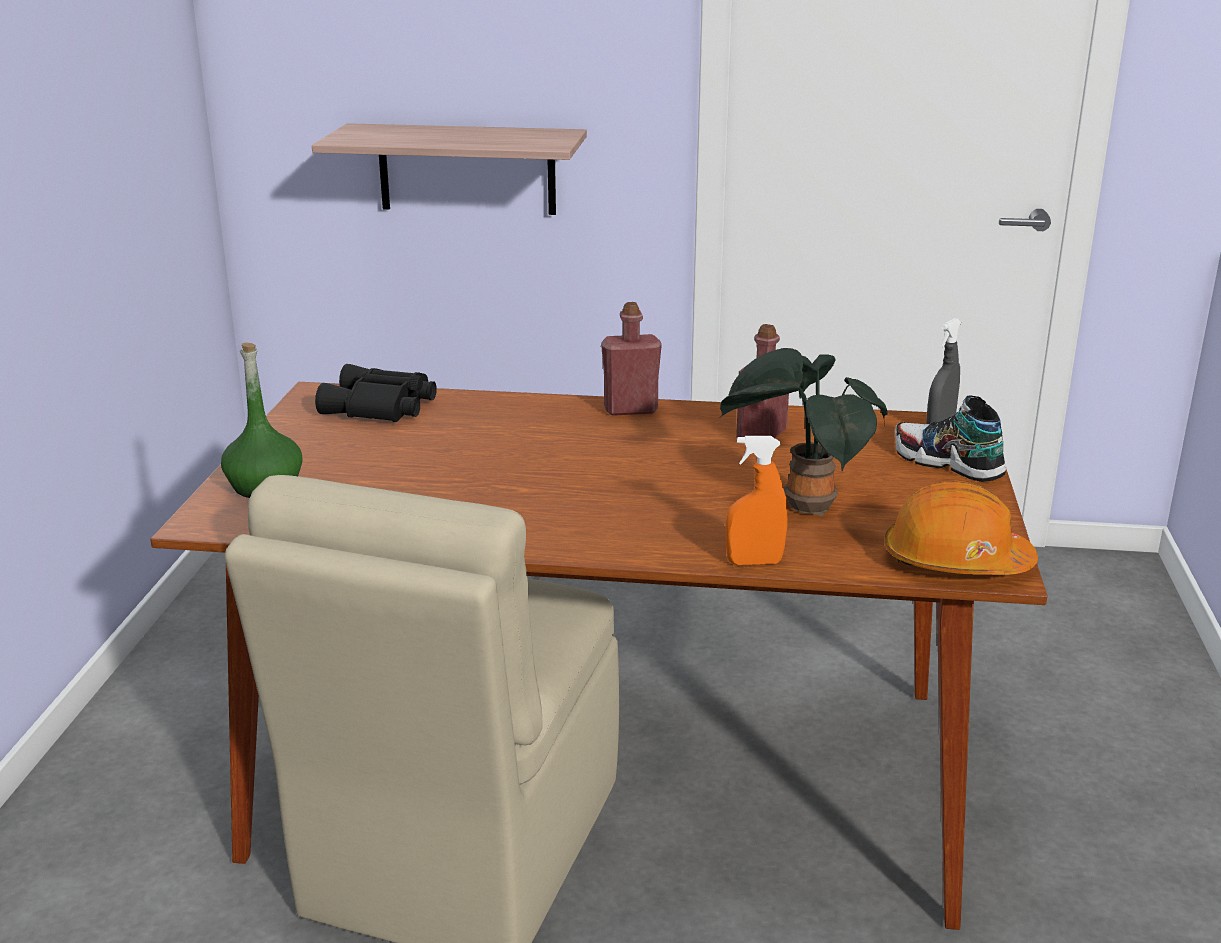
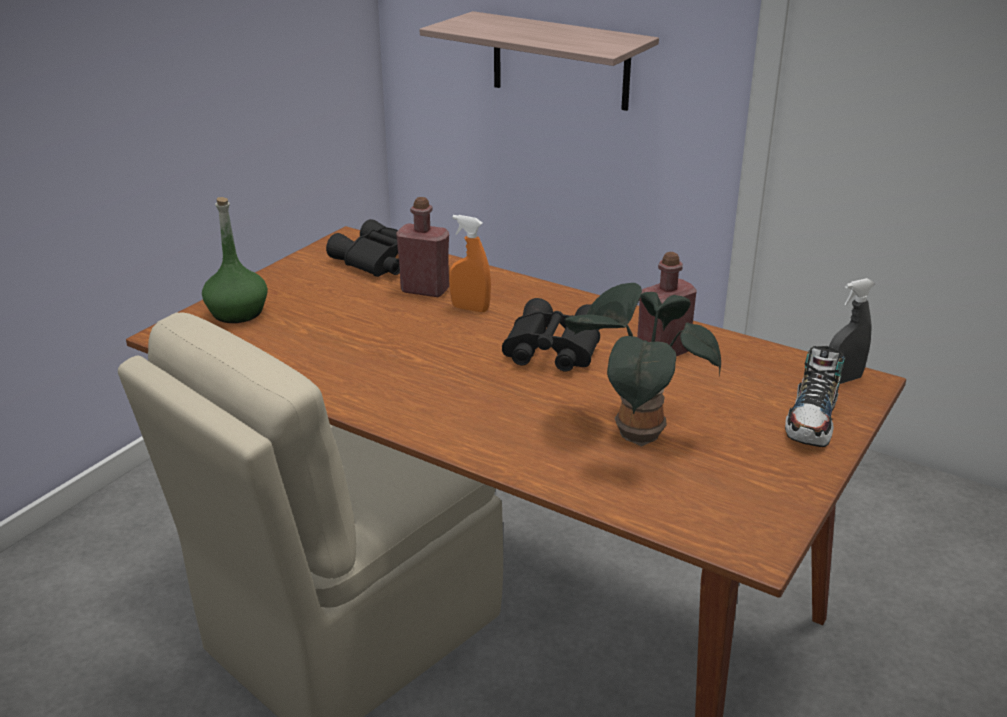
camera: 25 degrees right, 5 degrees up
red bottle [601,302,662,416] -> red bottle moved to [396,197,449,297]
orange spray bottle [726,436,788,565] -> orange spray bottle moved to [449,215,491,312]
orange hard hat [884,481,1038,575] -> none
shoe [895,395,1006,482] -> shoe turned 135 degrees counterclockwise [785,346,845,447]
none -> black binoculars [502,298,600,371]

